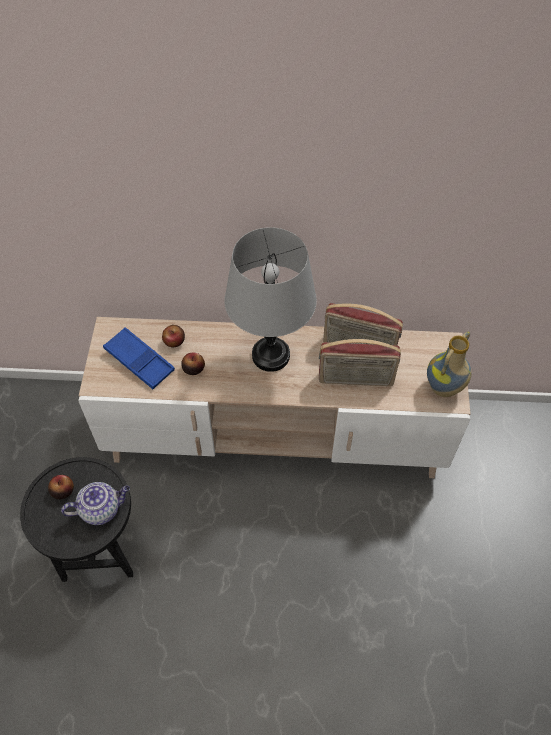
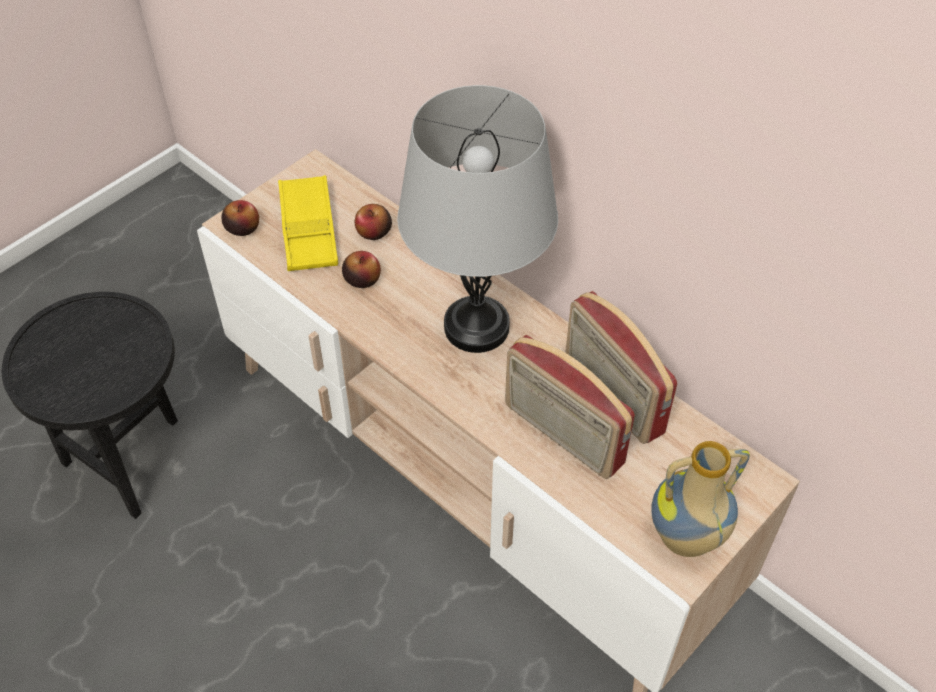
camera: 40 degrees right, 5 degrees down
apple [48,475,74,499] -> apple moved to [221,200,259,236]
teapot [61,482,130,525] -> none
blue tray [103,327,175,389] -> yellow tray [278,175,338,271]

